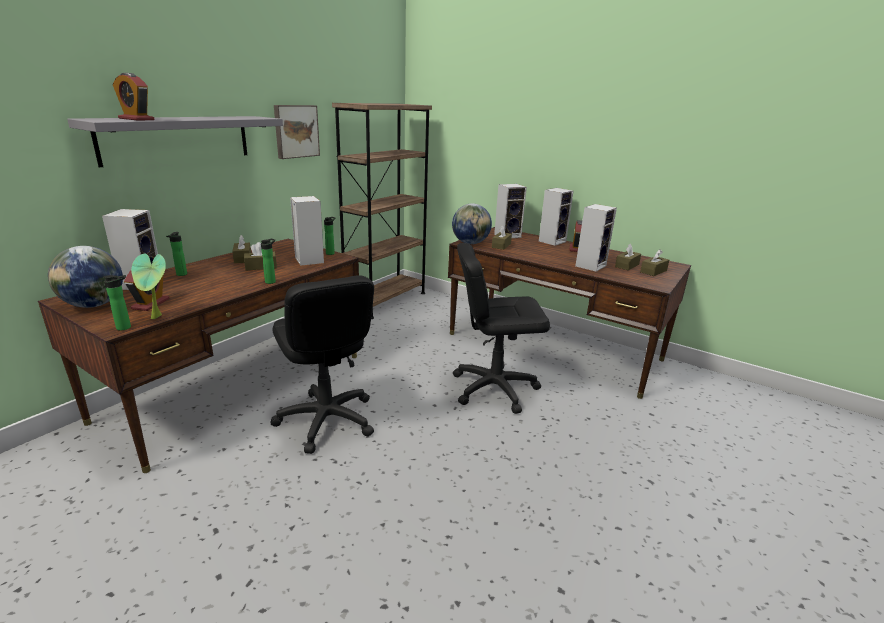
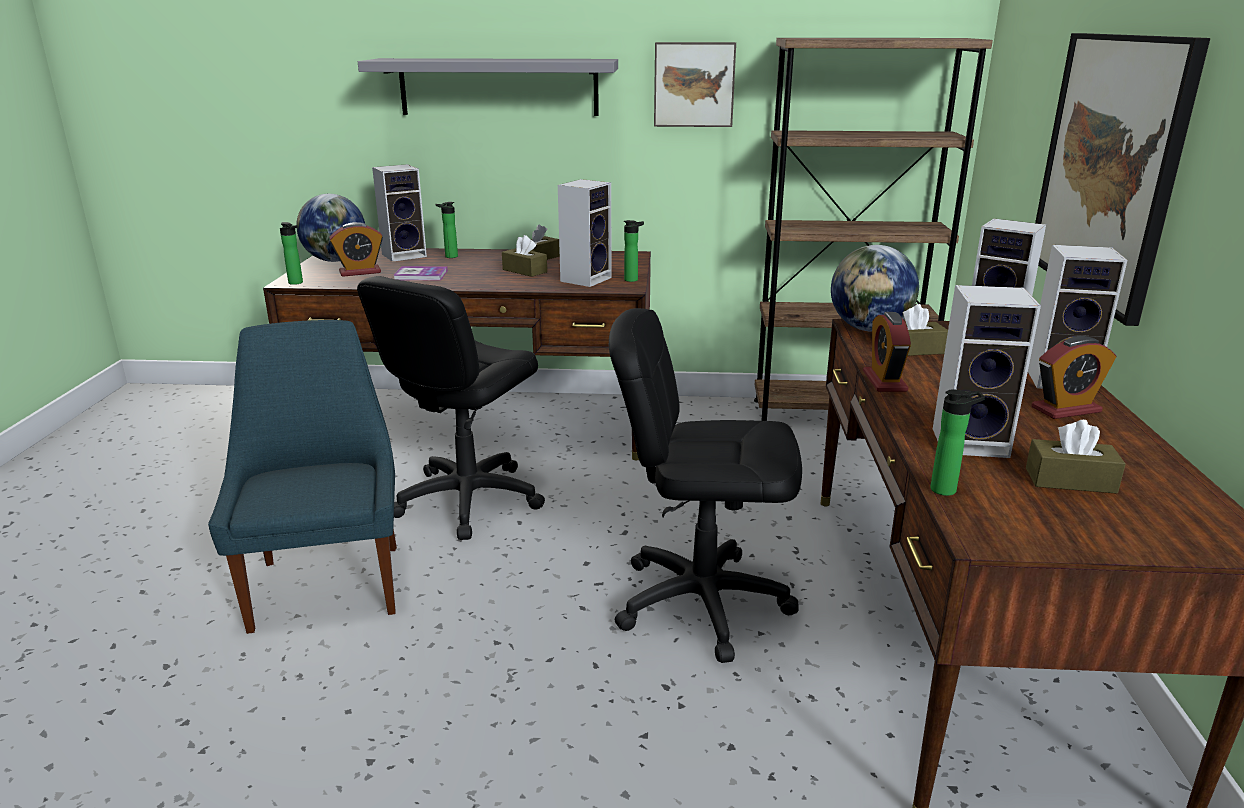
camera: 60 degrees right, 0 degrees up
alarm clock [113,73,154,121] -> alarm clock moved to [863,312,911,392]
potted plant [131,254,166,319] -> none
bottle [261,239,276,284] -> bottle moved to [930,389,985,496]
black office chair [453,243,550,414] -> black office chair turned 45 degrees counterclockwise [609,308,802,663]
brown tissue box [640,249,669,276] -> none
none -> blue chair [208,320,397,634]
none -> book [393,266,448,280]
none -> picture [1035,33,1210,326]

